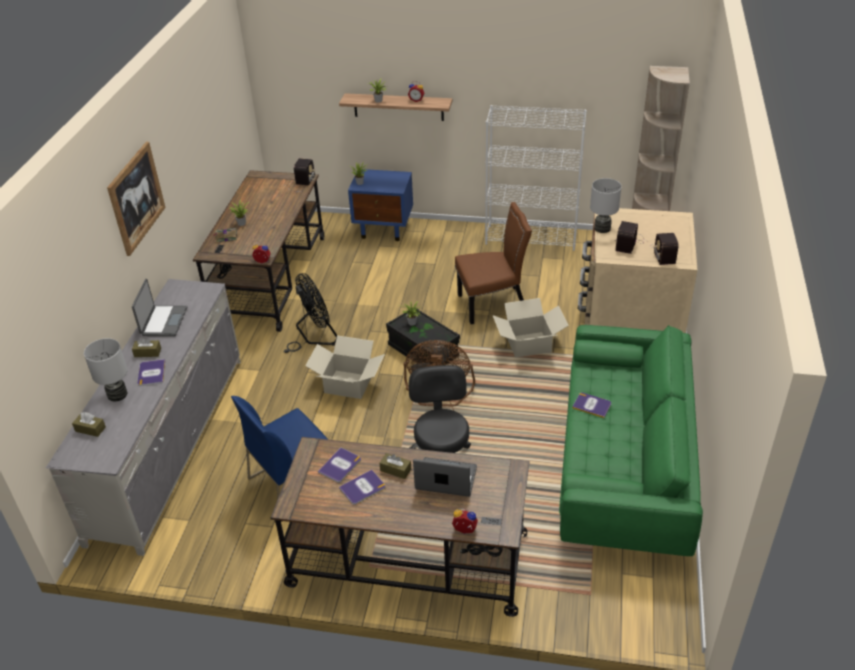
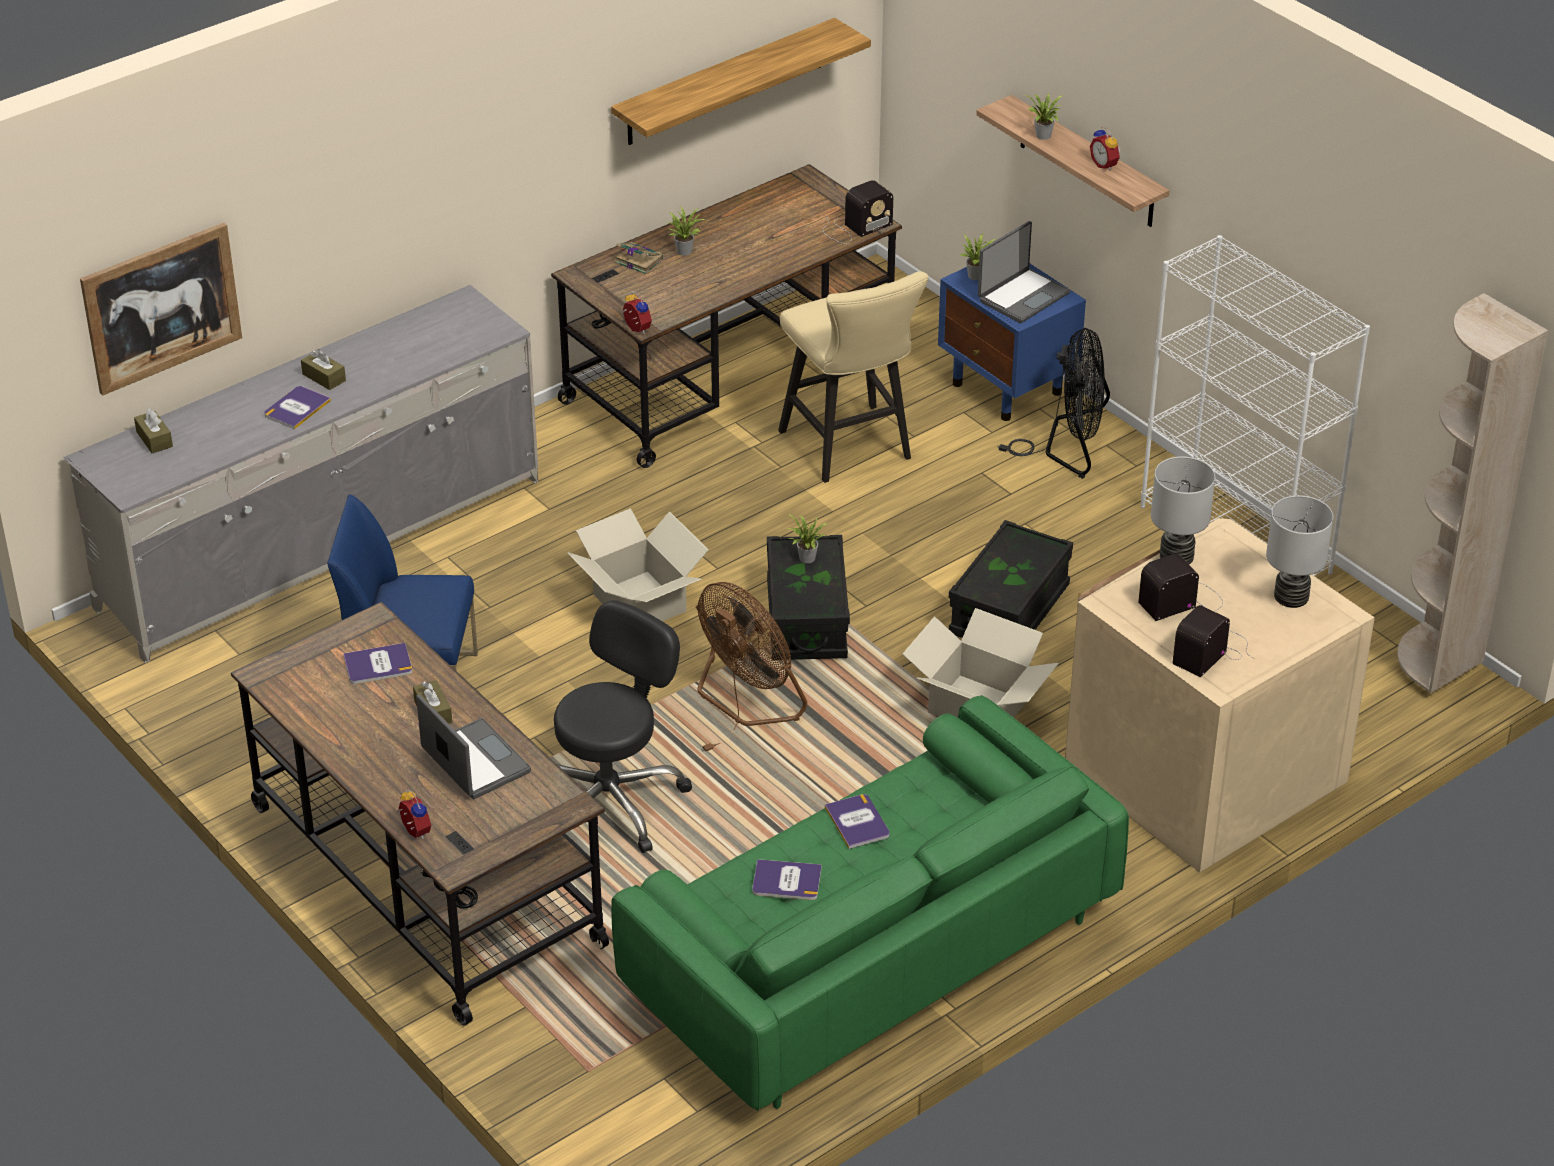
camera: 40 degrees right, 0 degrees up
grey table lamp [84,338,128,401] -> grey table lamp moved to [1266,495,1333,608]
picture [107,142,166,256] -> picture moved to [80,223,242,396]
laptop [132,279,187,337] -> laptop moved to [978,221,1071,323]
black fan [284,273,337,353] -> black fan moved to [997,328,1110,479]
book [339,470,385,505] -> book moved to [752,859,822,900]
brown chair [455,202,532,324] -> black storage box [949,520,1073,638]
none -> shelf [611,18,871,145]
none -> beige stool [778,271,929,483]

